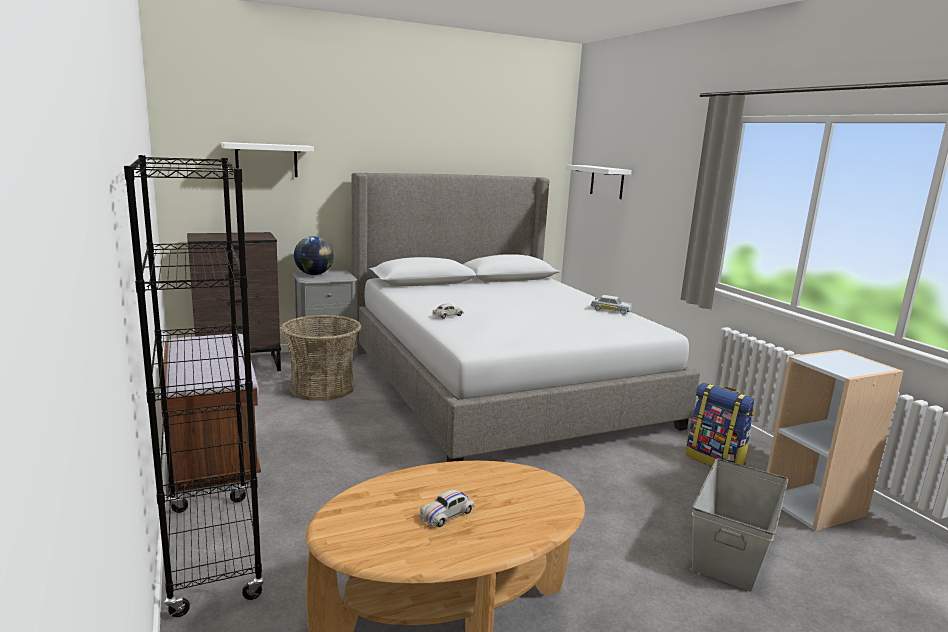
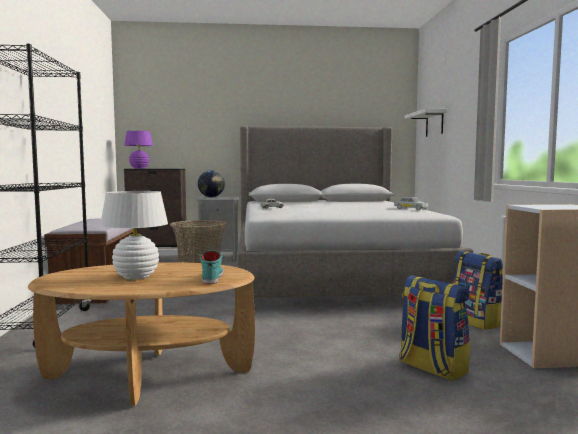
camera: 20 degrees right, 10 degrees down
white shelf [221,142,314,177] -> none
white toy car [419,490,475,527] -> white table lamp [100,191,168,280]
grey storage box [692,459,788,592] -> backpack [399,276,470,381]
none -> purple table lamp [124,131,153,169]
none -> turquoise shoe [199,250,223,284]

